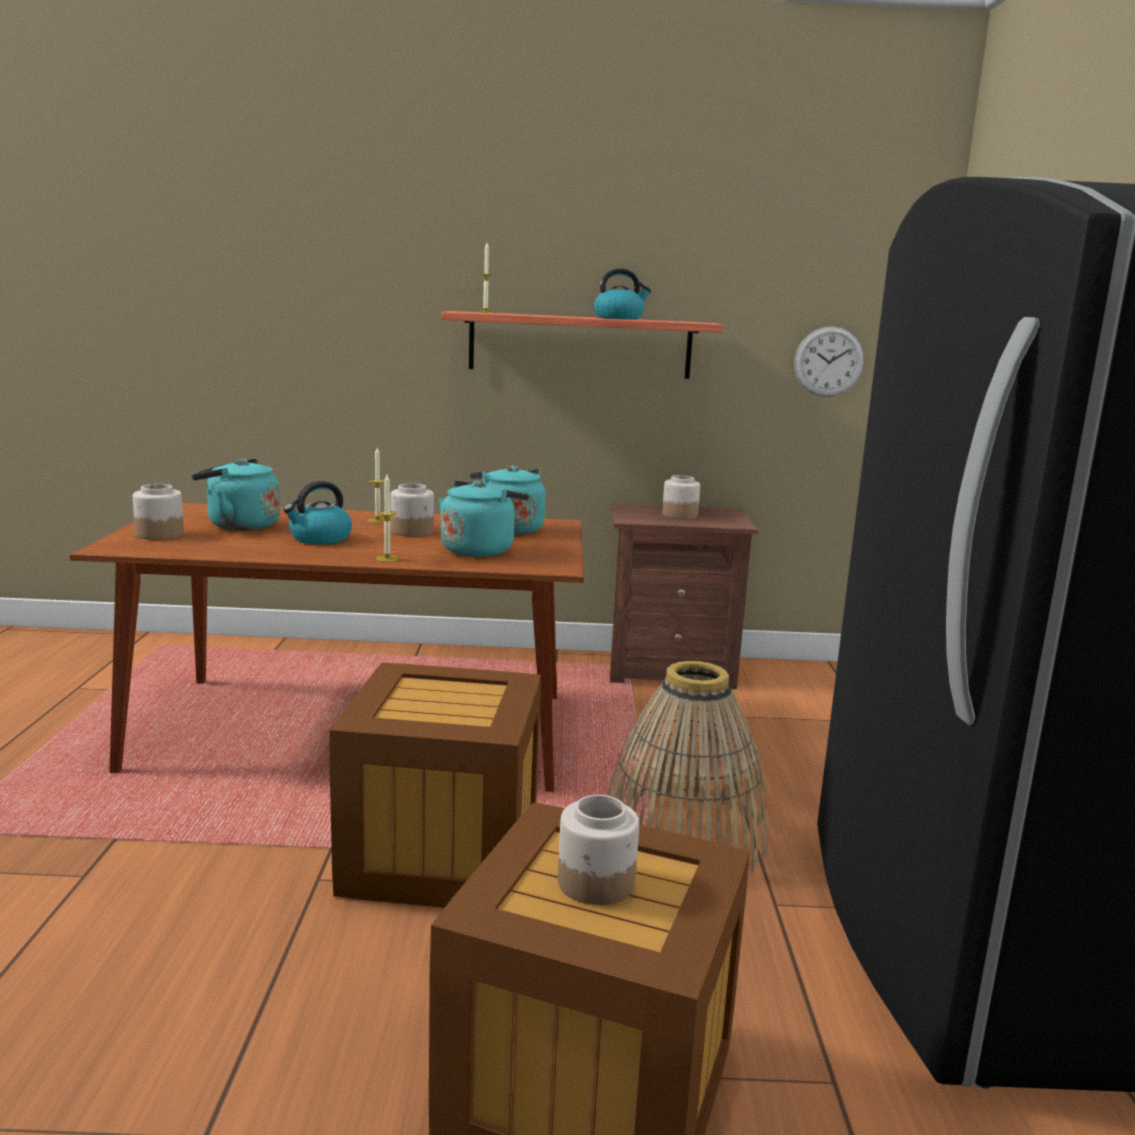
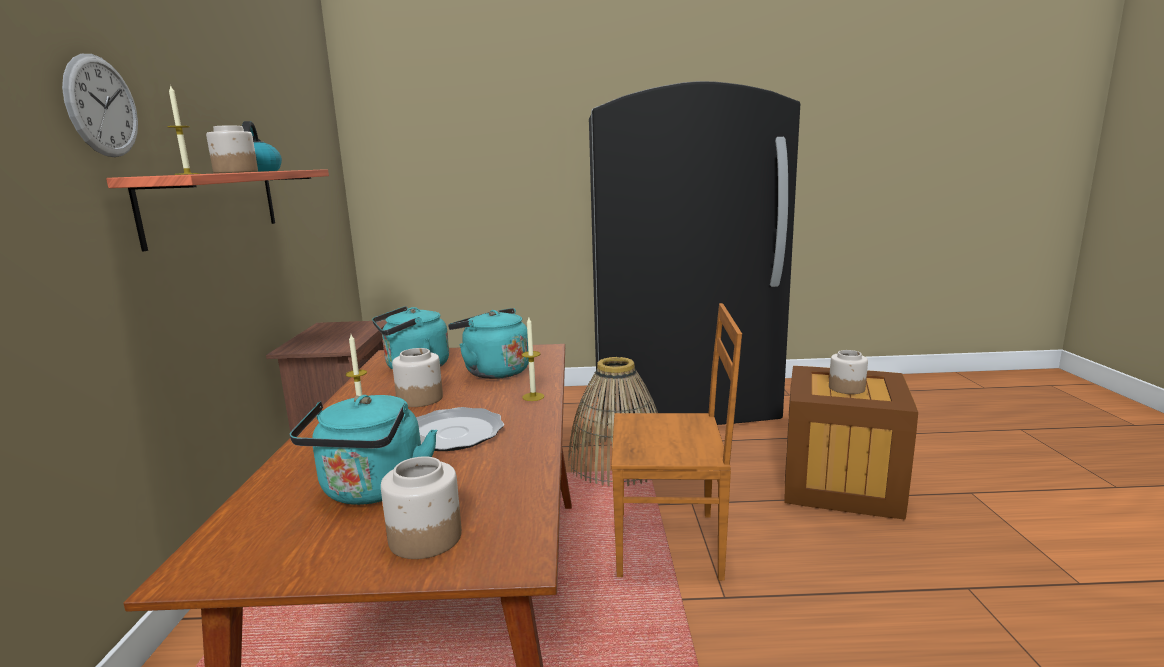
camera: 90 degrees left, 0 degrees up
kettle [283,481,352,545] -> plate [416,407,504,451]
crate [329,663,541,908] -> brown chair [611,303,742,581]
jar [662,475,700,519] -> jar moved to [206,126,258,173]
wall clock [794,326,864,397] -> wall clock moved to [62,54,138,157]

